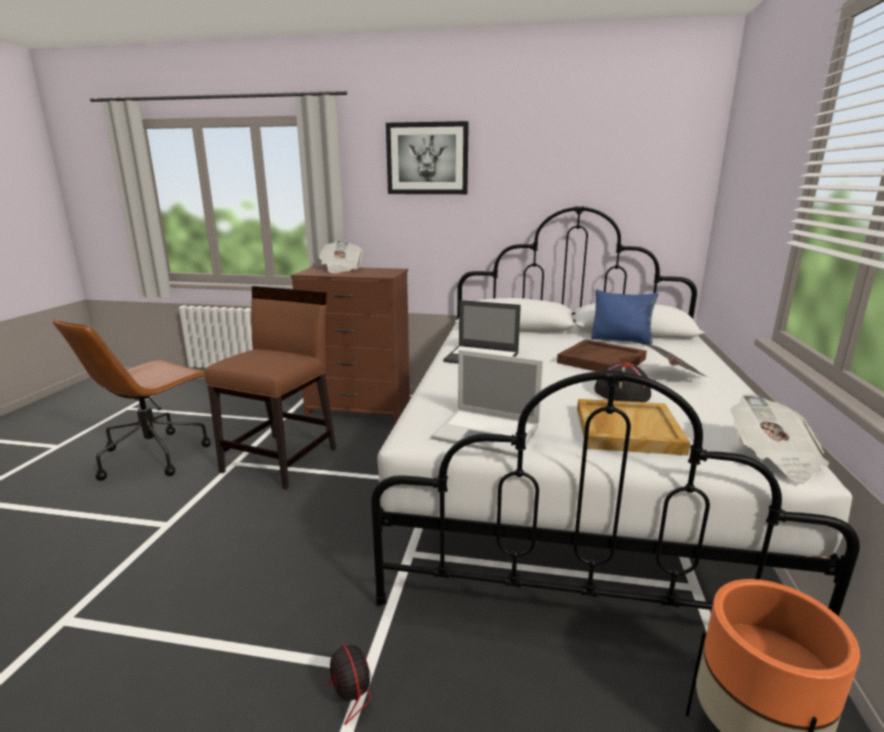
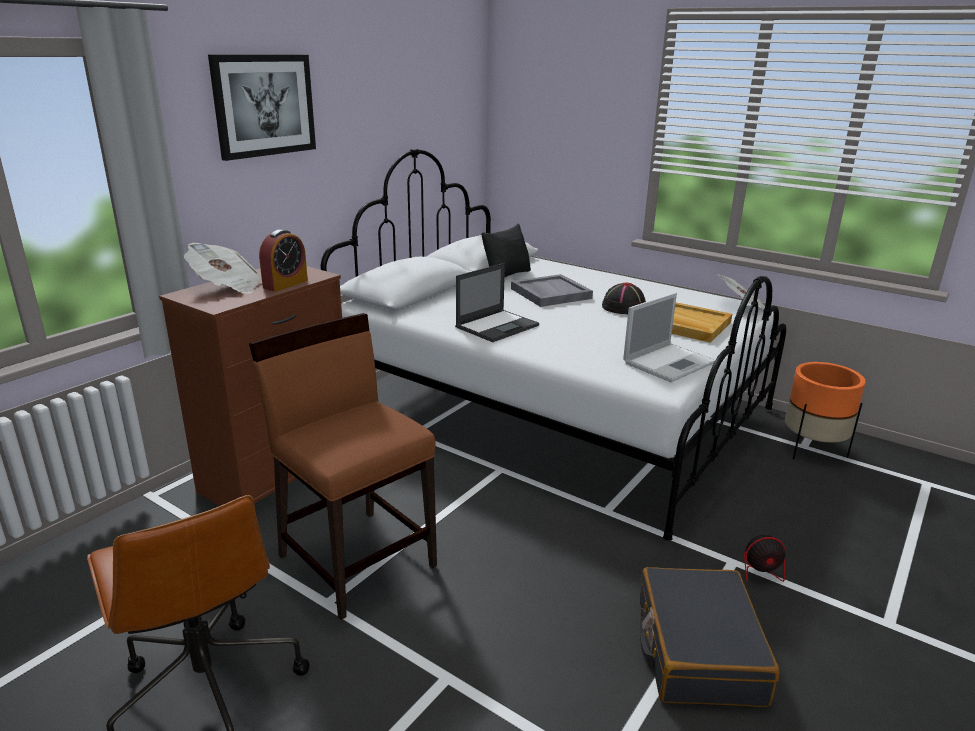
camera: 65 degrees left, 5 degrees up
brown tray [557,339,647,372] -> grey tray [511,274,593,307]
blue pillow [591,290,658,345] -> black pillow [481,224,531,278]
newspaper [643,344,705,376] -> none
none -> alarm clock [259,229,308,292]
none -> black suitcase [640,567,779,707]

